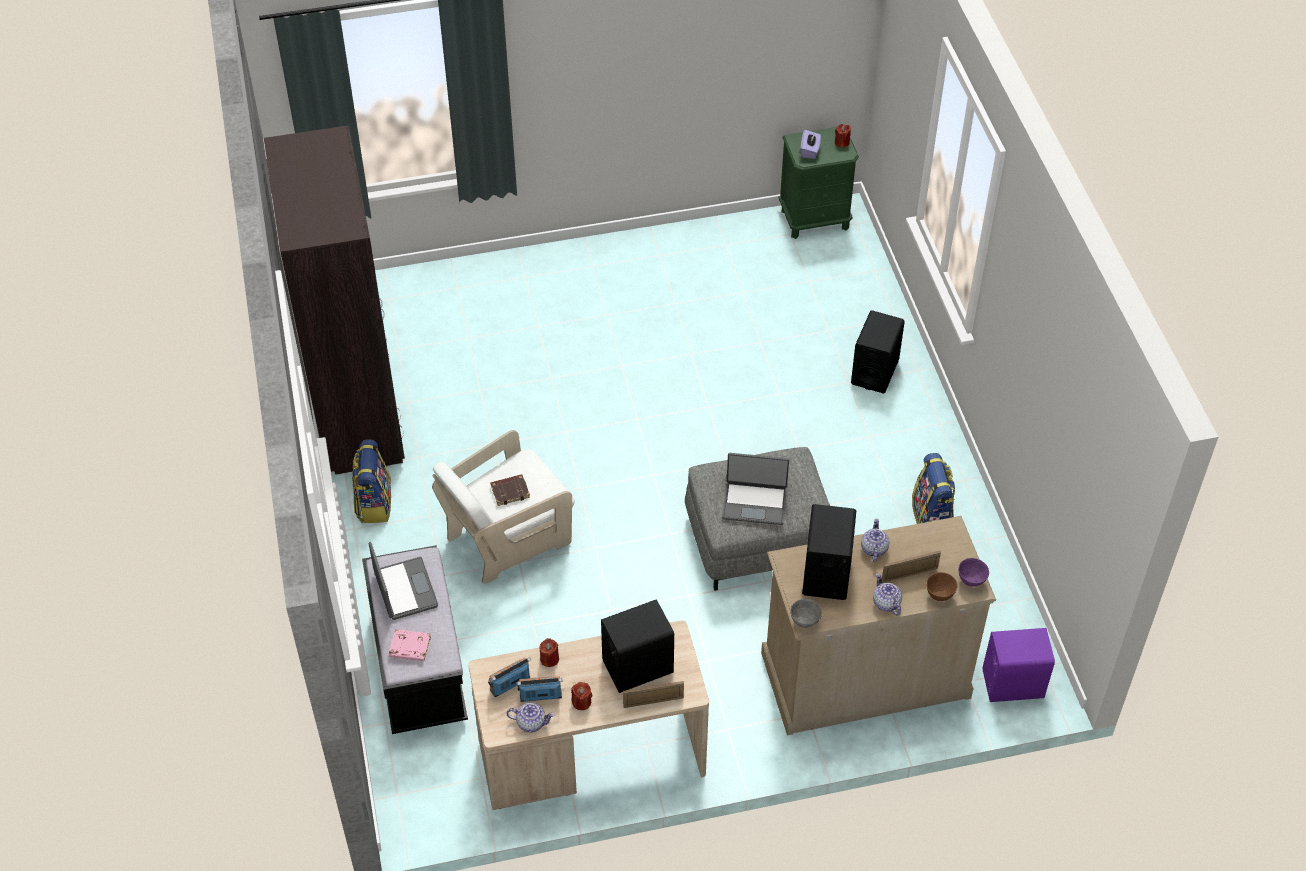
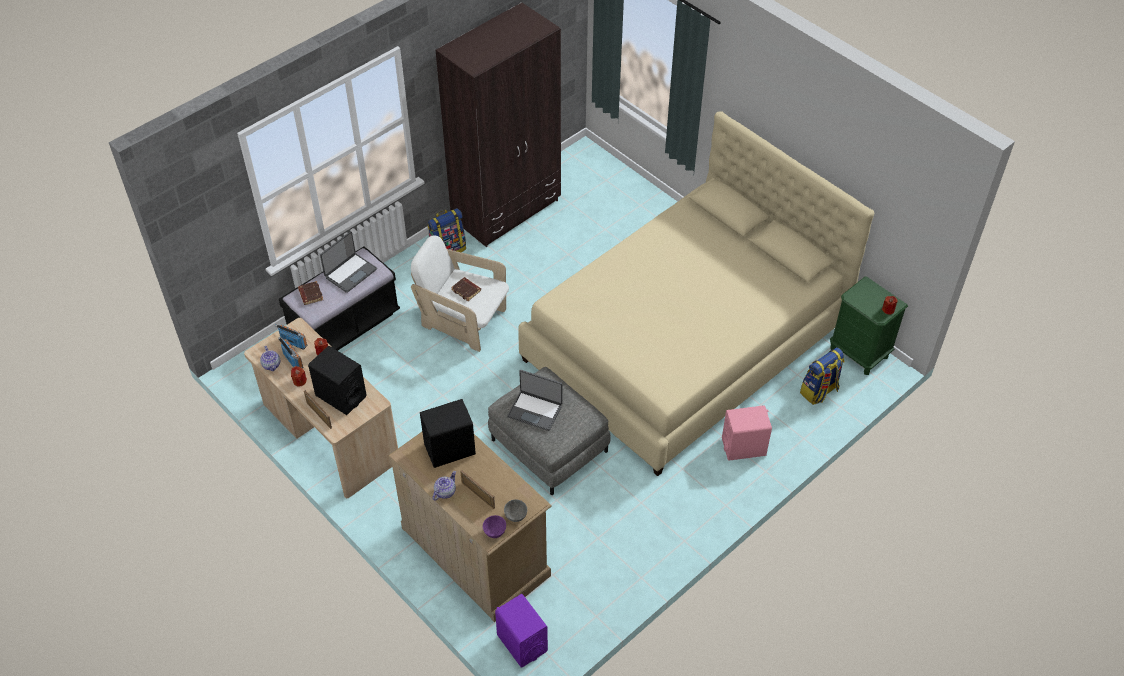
camera: 60 degrees right, 0 degrees up
pink book [389,629,431,661] -> brown book [298,281,323,305]
laptop [722,453,789,525] -> laptop turned 45 degrees counterclockwise [507,370,562,431]
grey bowl [790,599,822,628] -> grey bowl moved to [504,499,527,522]
purple tissue box [801,130,821,159] -> none
black speaker [851,310,905,393] -> pink speaker [722,405,772,461]
teapot [861,518,889,562] -> none
backpack [912,453,955,524] -> backpack moved to [800,348,845,405]
brown bowl [926,572,958,601] -> none
none -> beige bed [518,111,874,476]

